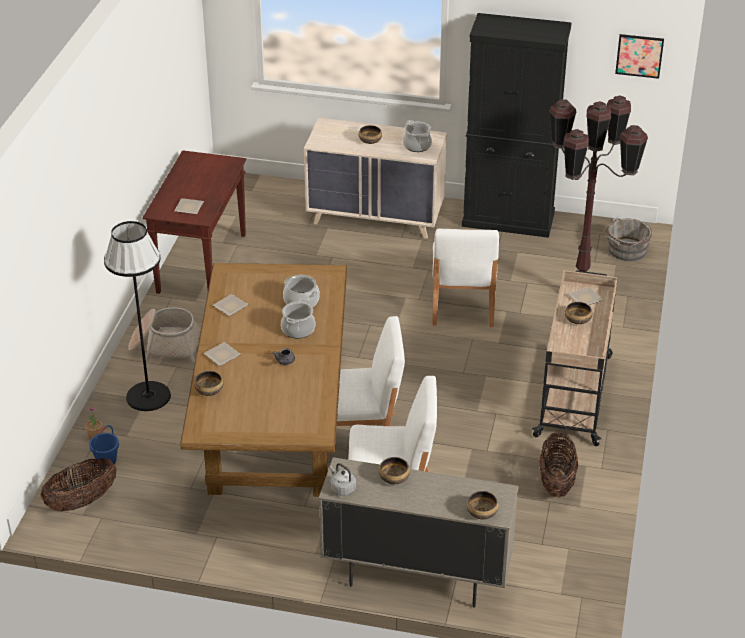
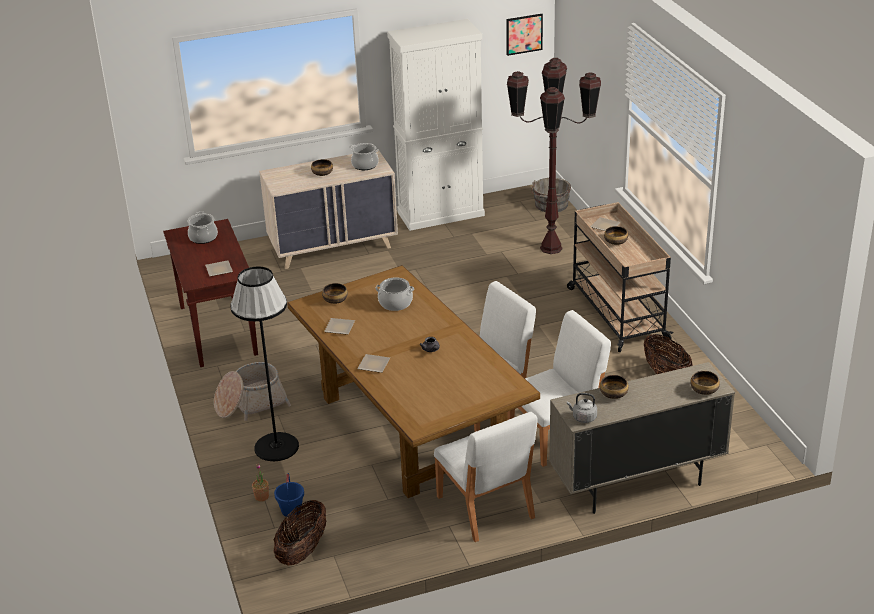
camera: 30 degrees left, 5 degrees down
bowl [194,371,223,396] -> bowl moved to [322,283,348,304]
cooking pot [281,299,316,338] -> cooking pot moved to [188,211,218,244]
white chair [432,229,499,327] -> white chair moved to [434,412,538,542]
black cabinet [462,13,571,238] -> white cabinet [387,19,485,231]

